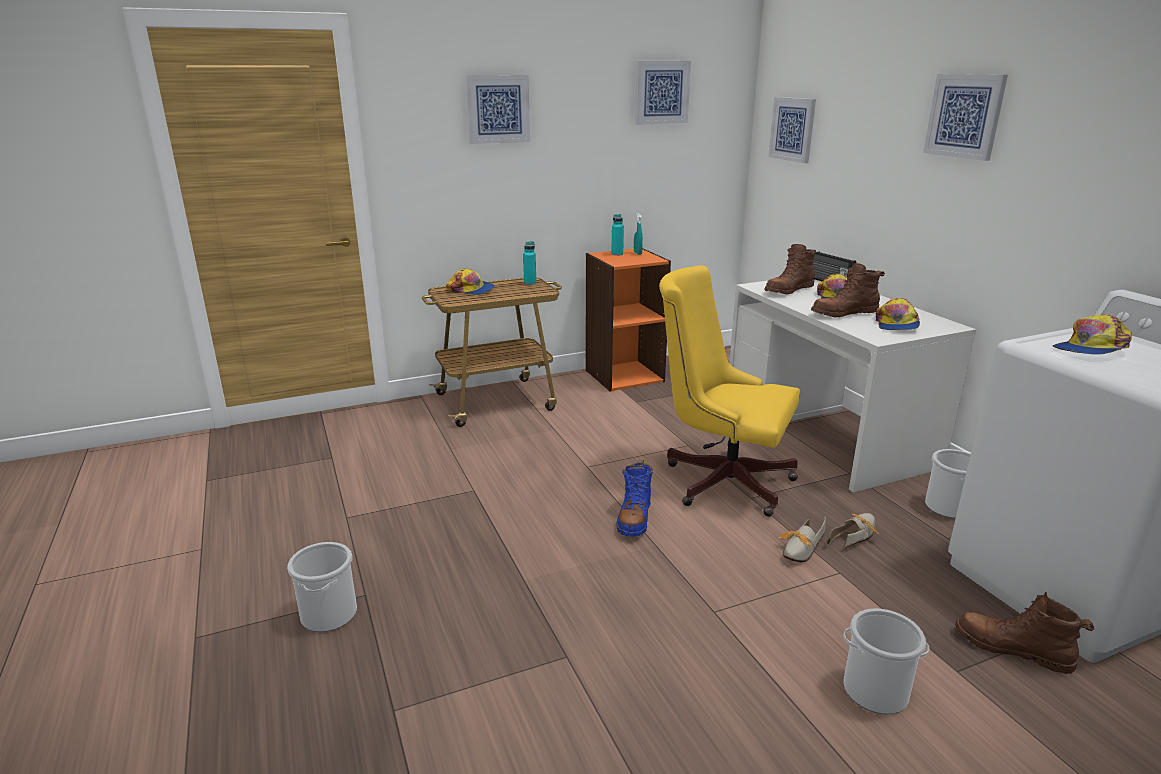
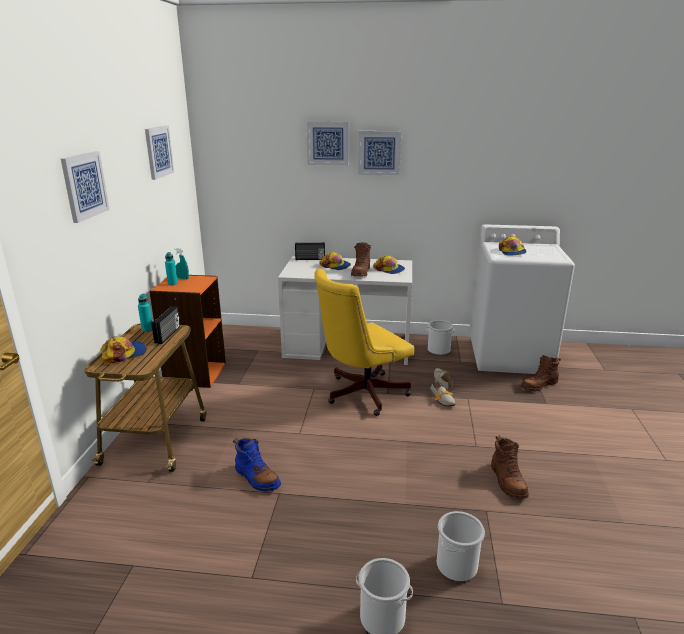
camera: 60 degrees left, 0 degrees up
blue boot [617,460,653,537] -> blue boot moved to [233,438,281,492]
brown boot [764,244,816,295] -> brown boot moved to [491,435,529,499]
picture [769,97,816,163] -> picture moved to [307,121,349,166]
bucket [843,608,930,714] -> bucket moved to [437,511,485,582]
none -> radio [151,306,180,344]

